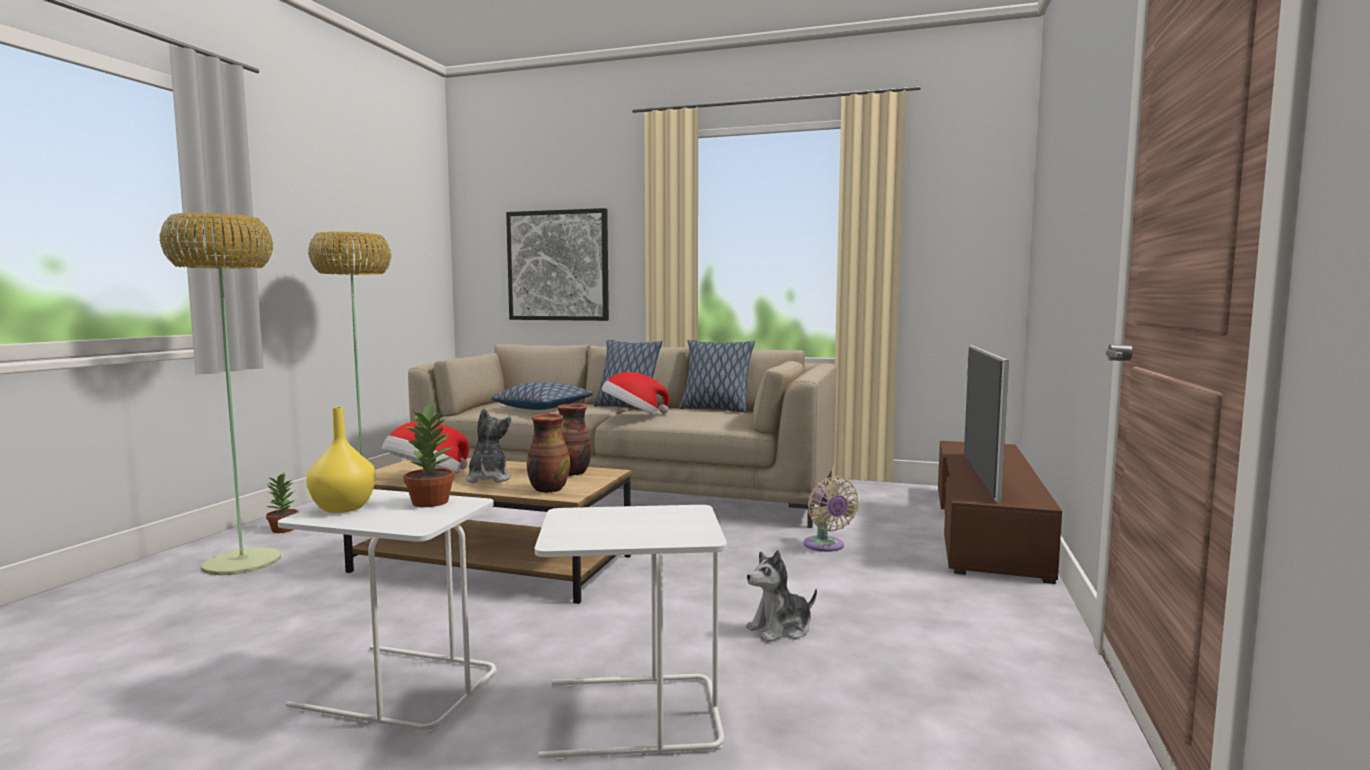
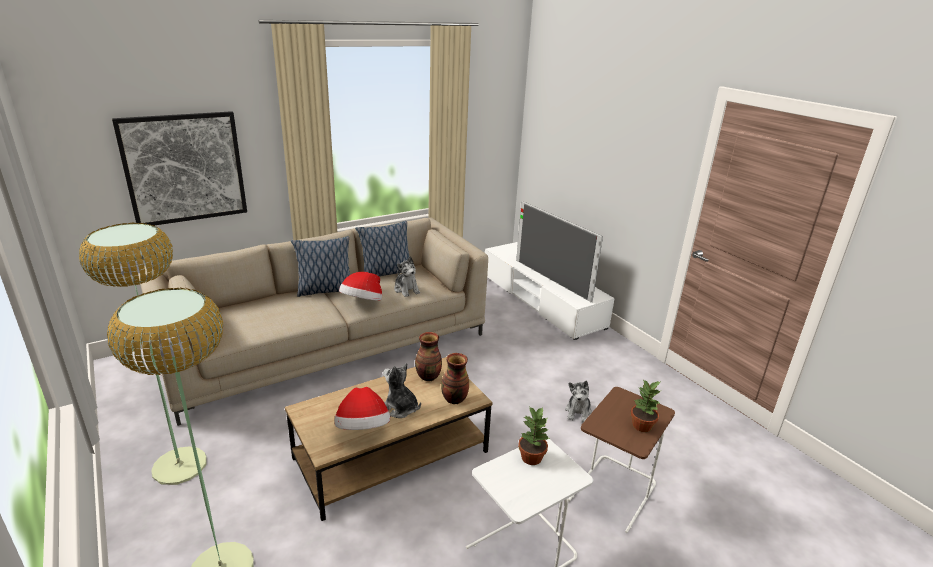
camera: 50 degrees left, 20 degrees up
potted plant [266,473,299,533] -> potted plant moved to [631,380,661,432]
yellow vase [306,407,376,513] -> none
pillow [491,382,593,410] -> none
white side table [535,505,727,761] -> brown side table [568,387,675,533]
beige fan [804,477,859,552] -> none
brown tv stand [938,441,1062,584] -> white tv stand [485,242,615,340]
none -> plush toy [394,256,420,297]

